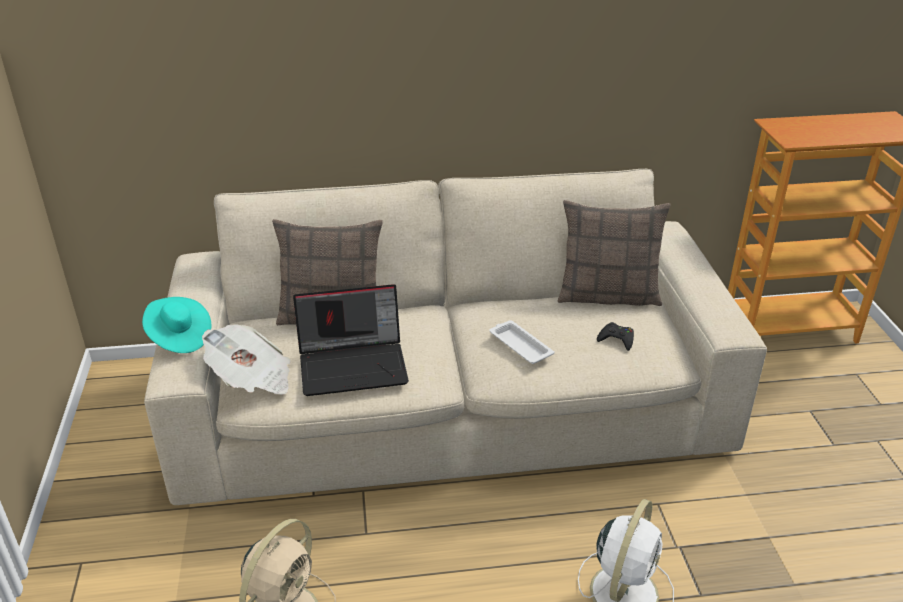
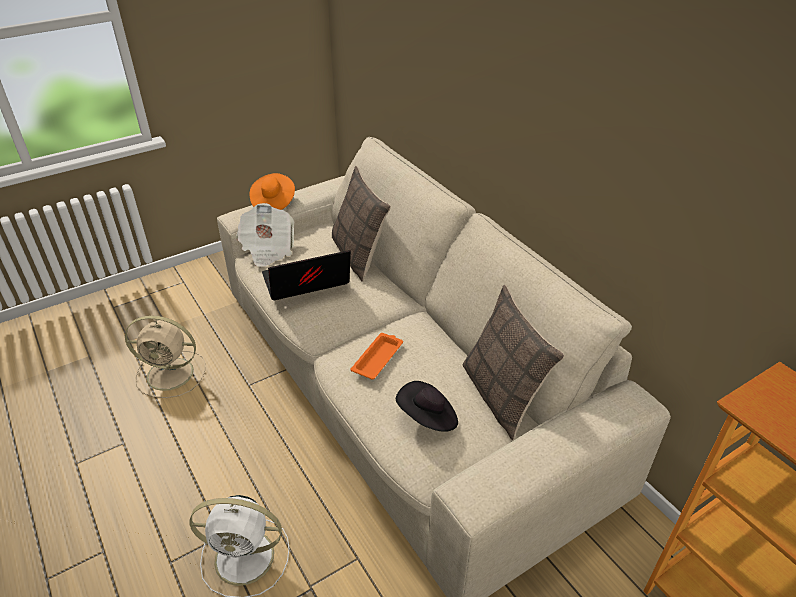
camera: 65 degrees right, 5 degrees up
turquoise hat [142,297,211,353] -> orange hat [250,173,295,210]
laptop [293,284,409,396] -> laptop turned 105 degrees clockwise [262,250,351,300]
white tray [489,320,554,364] -> orange tray [351,333,403,380]
black game controller [597,322,634,351] -> black hat [396,381,458,432]

